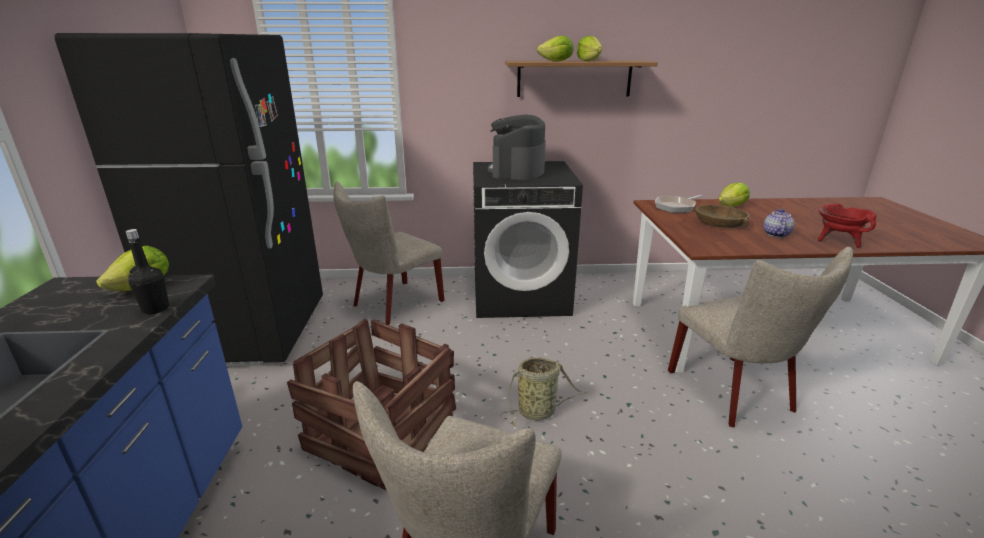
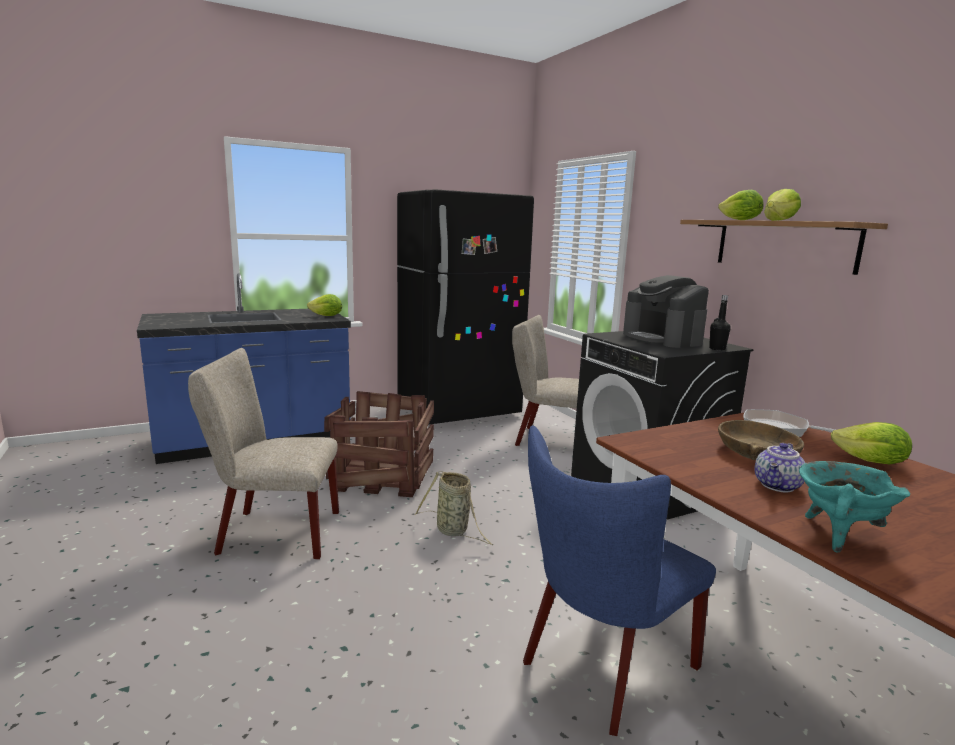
camera: 65 degrees right, 10 degrees down
black bottle [126,229,169,314] -> black bottle moved to [709,295,731,351]
coffee machine [488,115,546,180] -> coffee machine turned 105 degrees counterclockwise [623,275,709,348]
beige chair [668,247,853,428] -> blue chair [523,425,716,736]
teapot [763,209,795,237] -> teapot turned 135 degrees clockwise [754,443,805,492]
red cooking pot [818,204,877,248] -> turquoise cooking pot [799,461,910,553]

